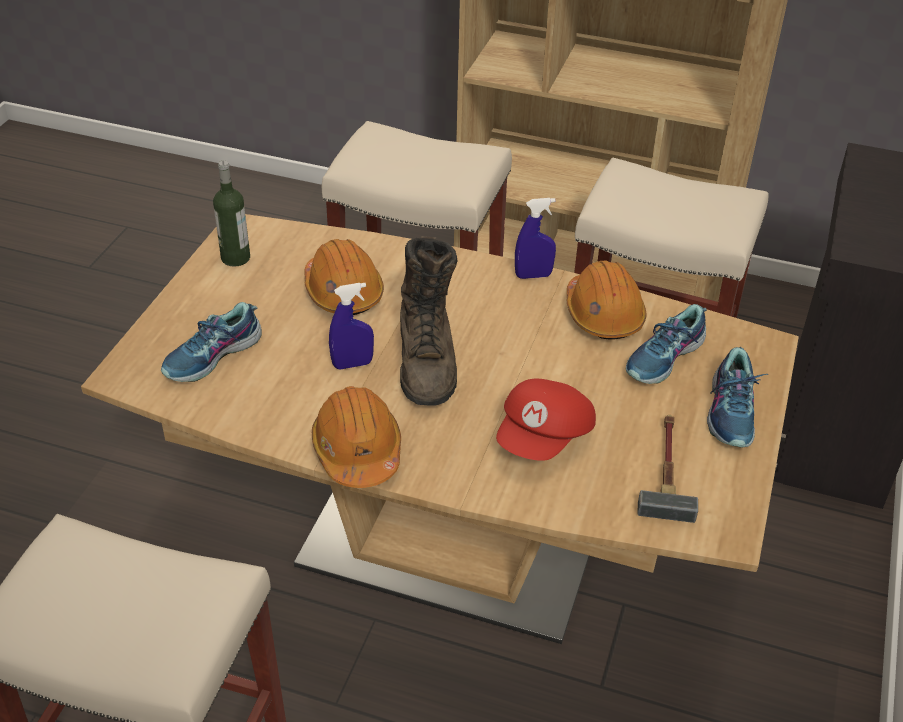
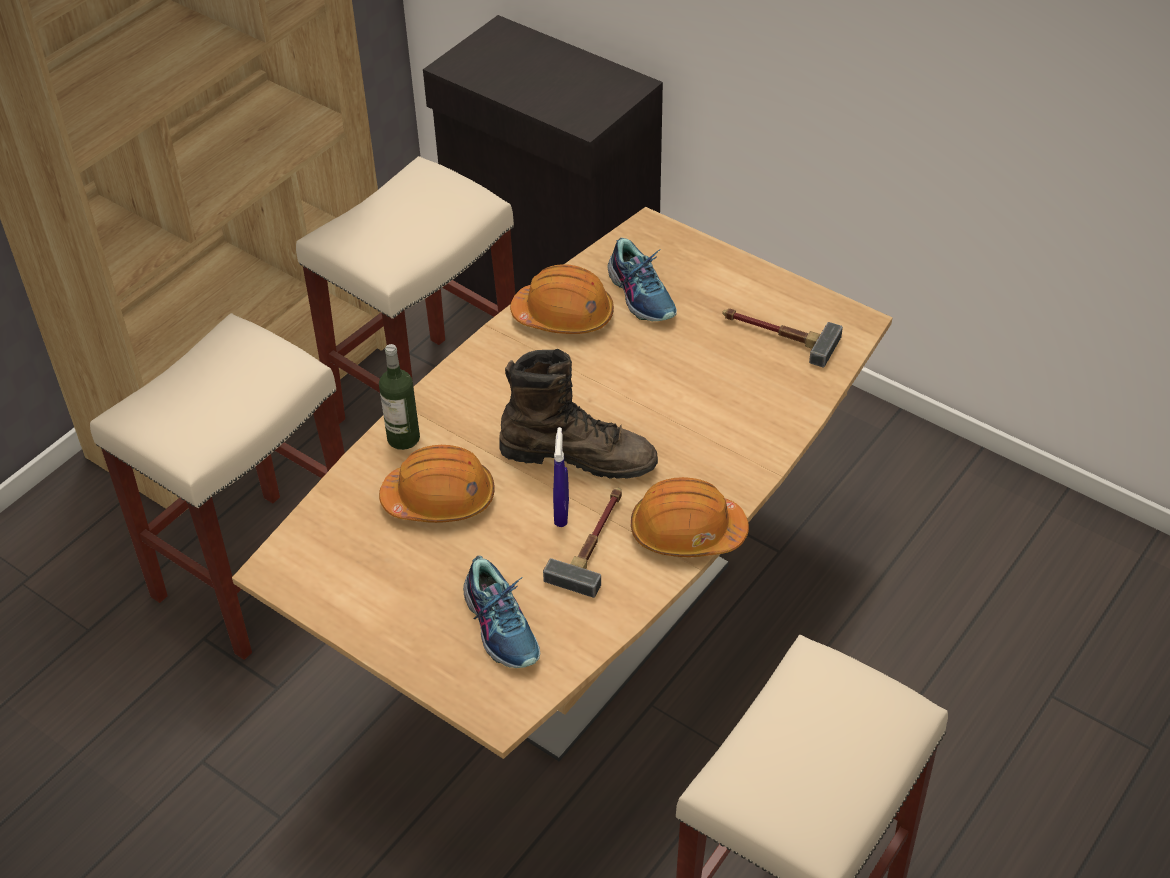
camera: 70 degrees left, 5 degrees up
bottle [213,160,250,267] -> bottle moved to [379,344,420,450]
red cap [496,379,596,461] -> none
blue spray bottle [515,198,556,279] -> none
shoe [707,347,768,448] -> none
none -> hammer [543,488,622,598]

